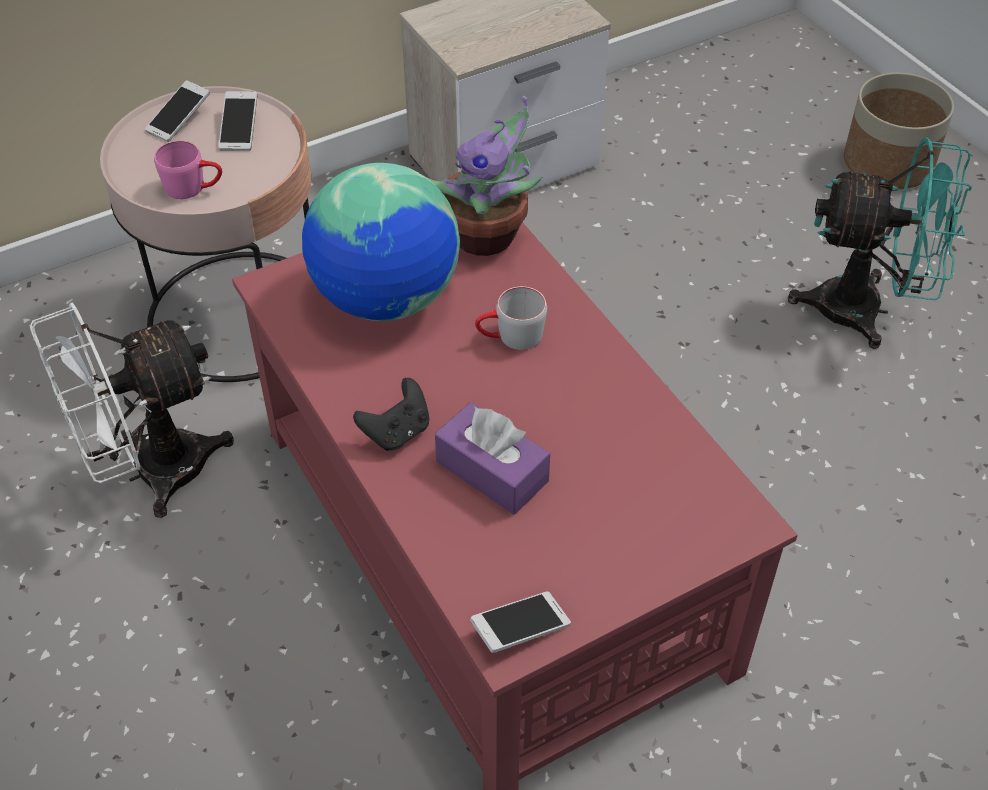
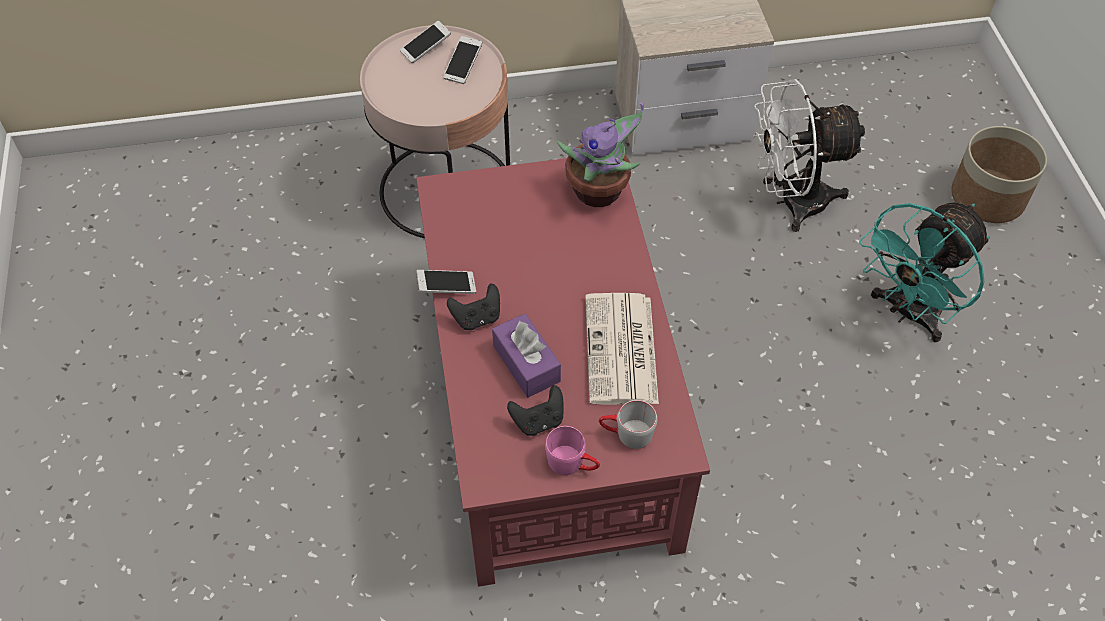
camera: 20 degrees right, 5 degrees up
white fan [30,302,234,518] -> white fan moved to [753,79,865,232]
pink mug [154,141,222,199] -> pink mug moved to [545,426,600,475]
globe [302,163,460,321] -> none
phone [470,591,571,653] -> phone moved to [416,270,476,294]
grey mug [475,286,547,350] -> grey mug moved to [599,400,657,449]
turquoise fan [788,138,972,349] -> turquoise fan turned 105 degrees clockwise [859,202,990,342]
none -> black game controller [507,385,564,436]
none -> newspaper [585,293,659,405]

